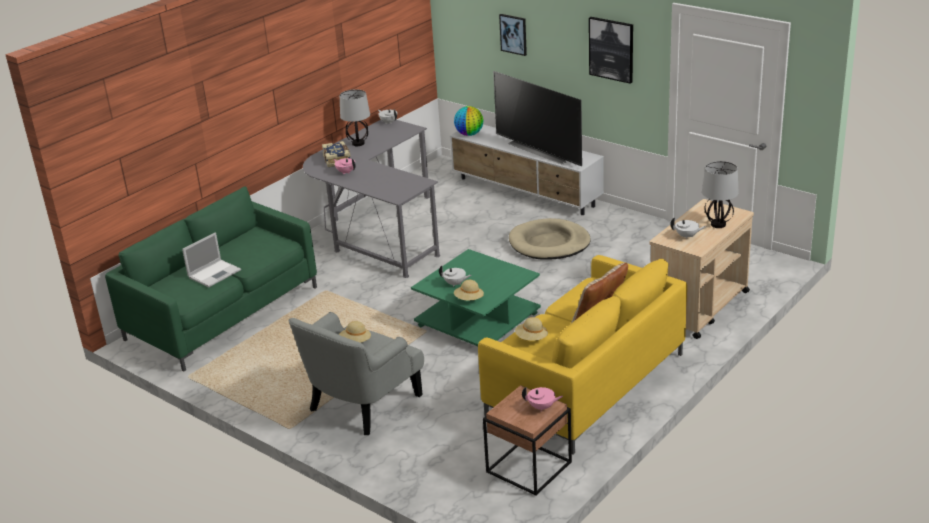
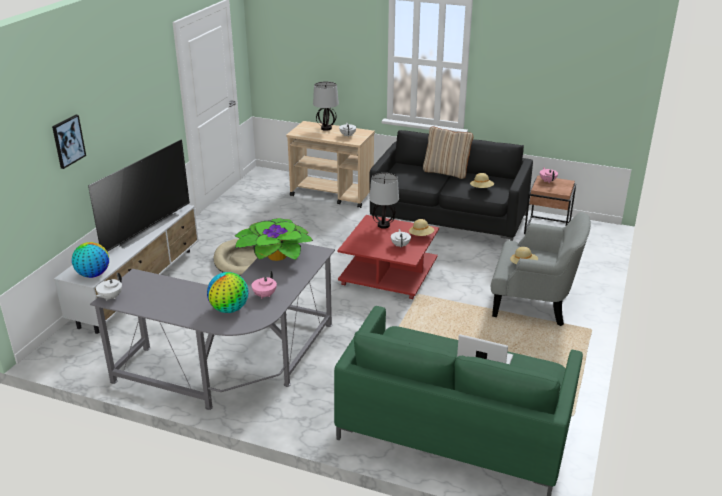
camera: 110 degrees left, 0 degrees up
book [322,141,350,167] -> globe [207,272,248,313]
table lamp [340,89,370,146] -> table lamp moved to [369,173,399,229]
green coffee table [411,249,541,346] -> red coffee table [337,215,439,299]
yellow sofa [478,255,687,454] -> black sofa [369,130,533,241]
picture [589,17,633,84] -> none
none -> potted plant [235,218,313,261]

